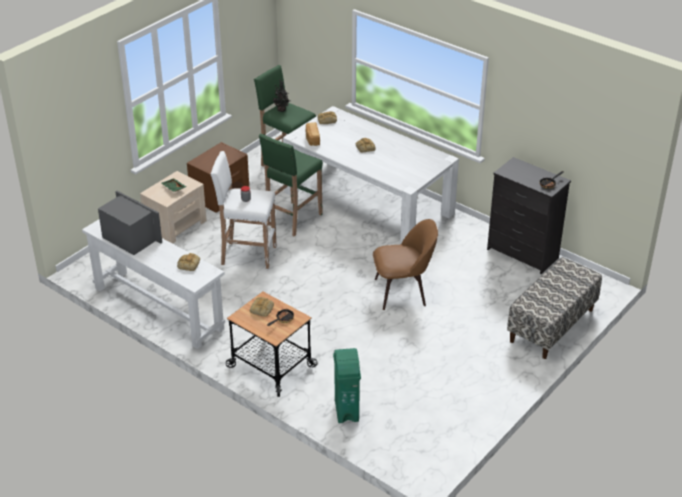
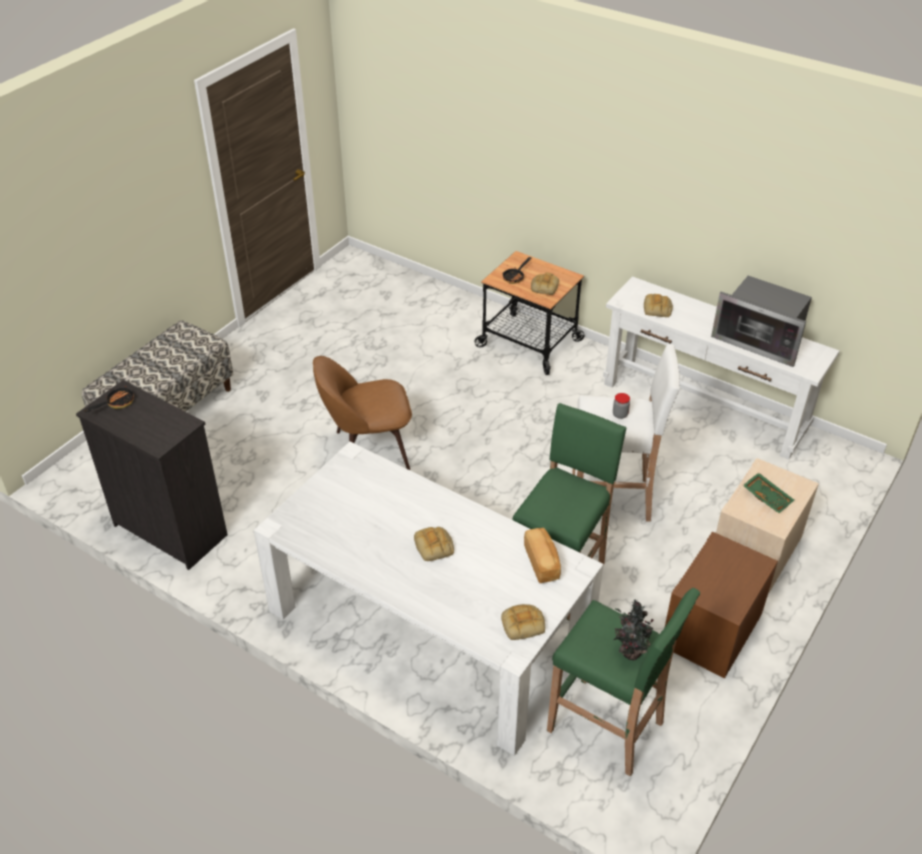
camera: 175 degrees right, 5 degrees up
green trash can [333,348,361,423] -> none

